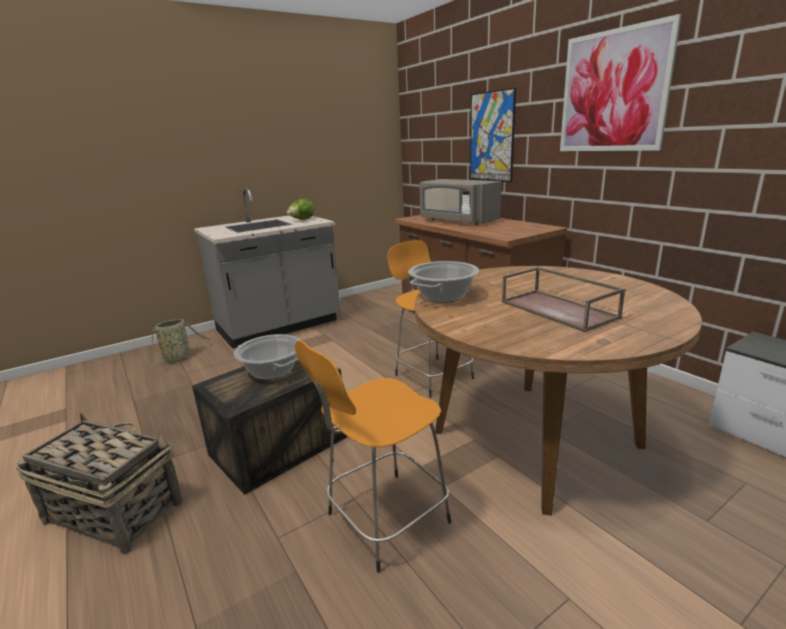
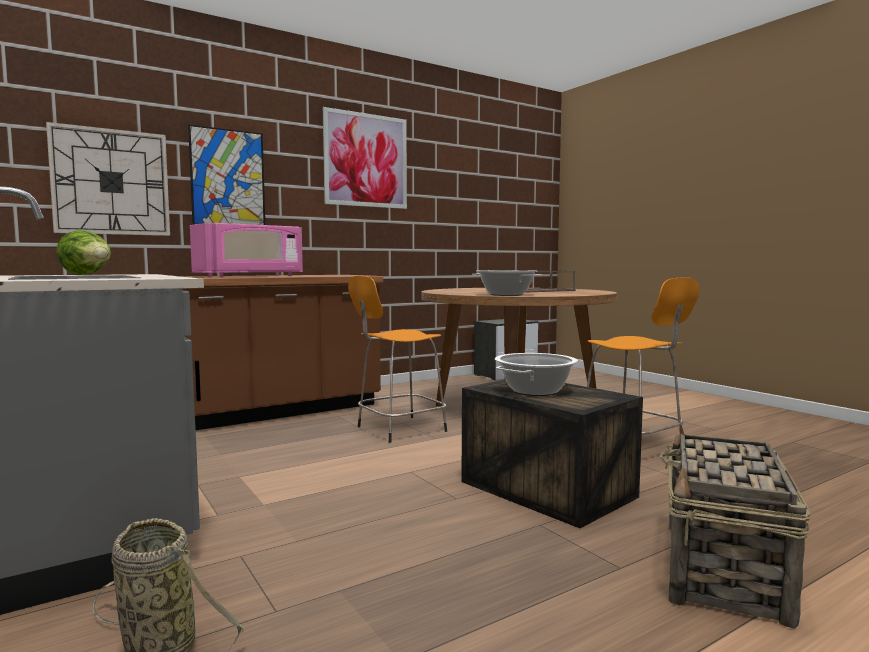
camera: 90 degrees left, 15 degrees down
grey microwave [420,179,502,225] -> pink microwave [190,223,303,277]
none -> wall clock [46,122,170,236]

